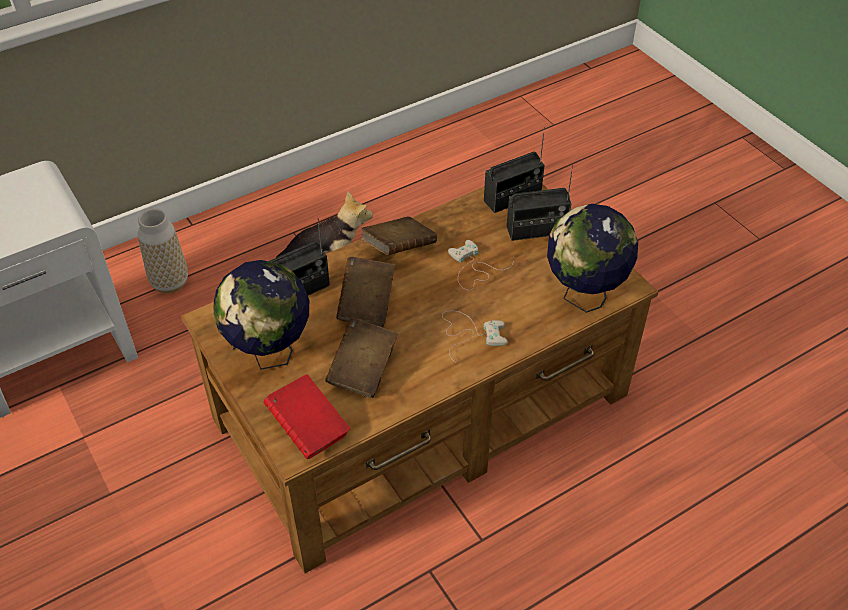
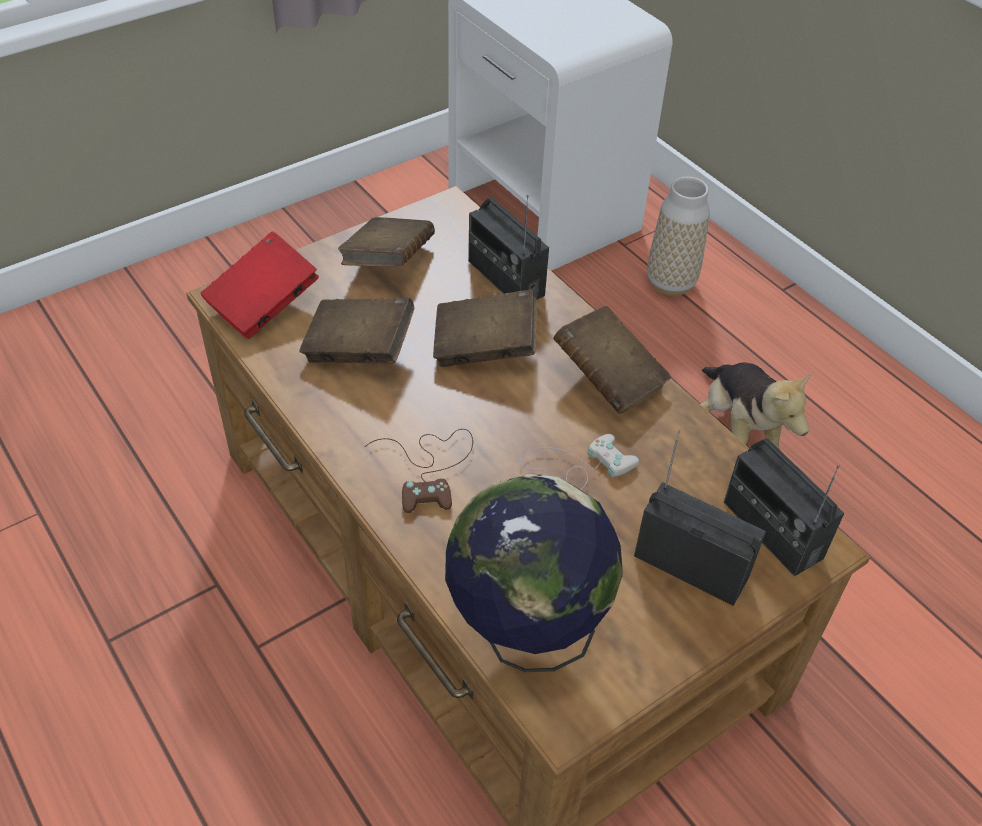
camera: 85 degrees right, 0 degrees up
globe [213,260,309,370] -> brown book [338,217,435,267]
white game controller [442,311,507,363] -> brown game controller [365,429,473,514]
radio [507,165,573,241] -> radio turned 135 degrees clockwise [634,430,766,606]

